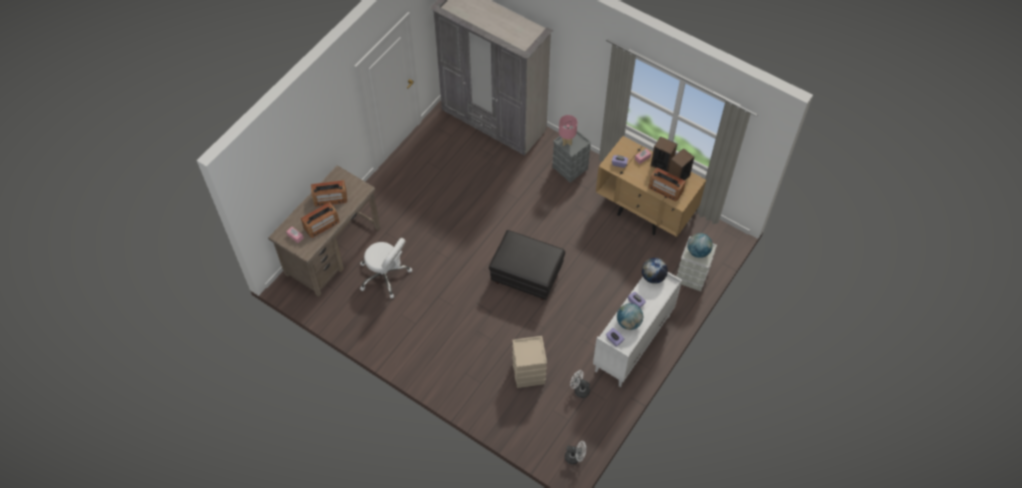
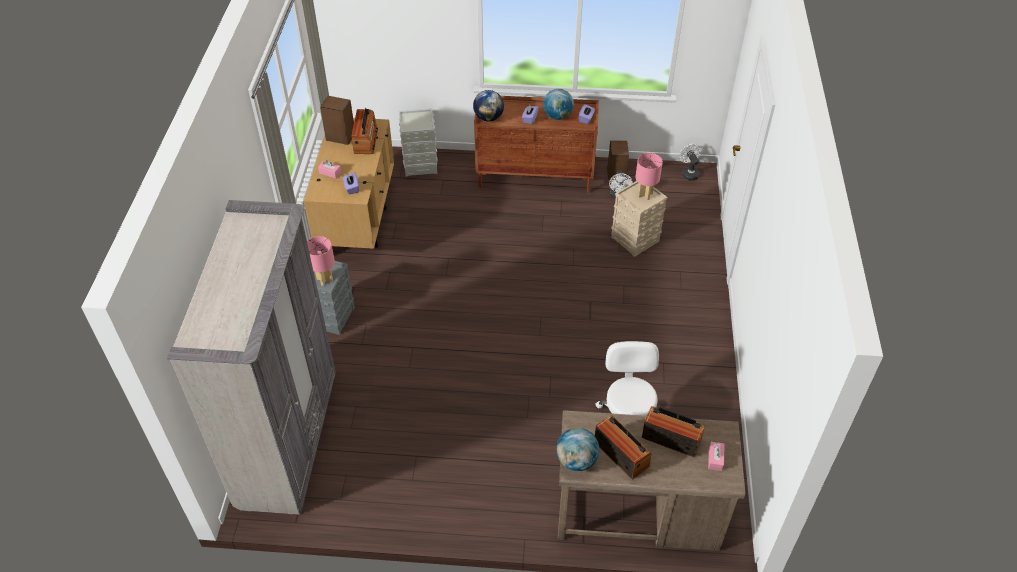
camera: 120 degrees left, 10 degrees down
black ottoman [489,230,565,300] -> none
white cabinet [593,272,682,387] -> brown cabinet [474,96,599,193]
speaker [651,136,677,172] -> speaker moved to [607,141,629,183]
globe [687,233,713,258] -> globe moved to [556,428,599,471]
none -> pink table lamp [635,153,663,200]

